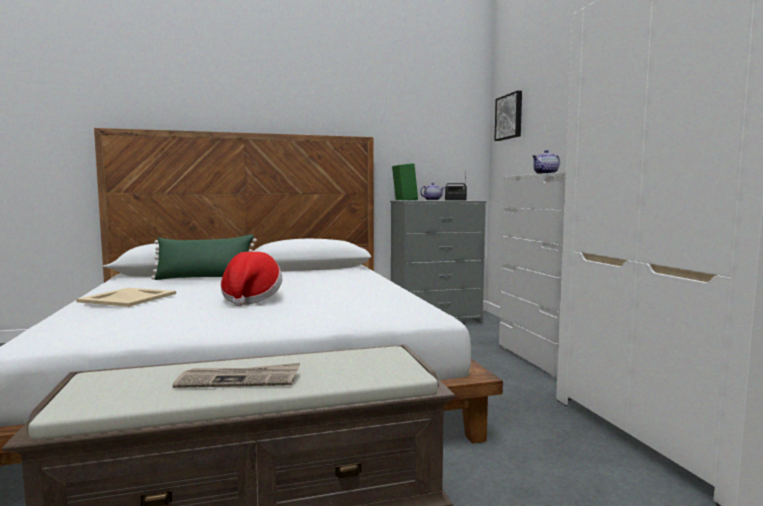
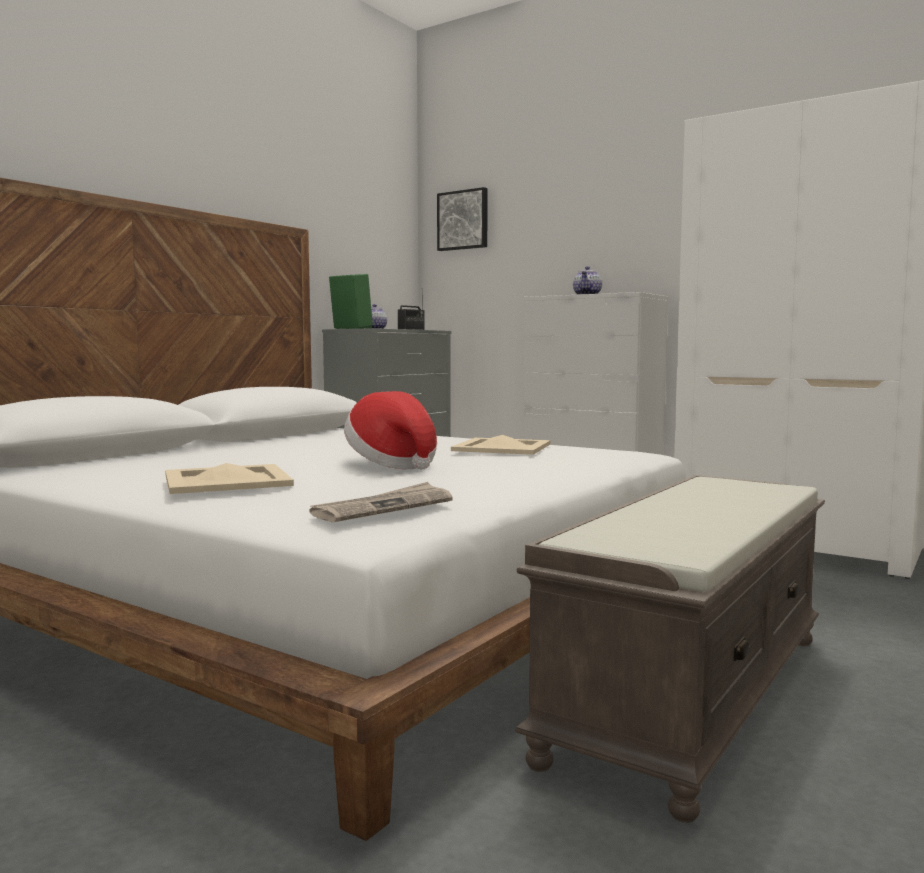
camera: 40 degrees left, 0 degrees up
green pillow [151,234,257,280] -> none
newspaper [173,363,300,388] -> newspaper moved to [310,482,453,523]
none -> beige tray [451,435,551,455]

